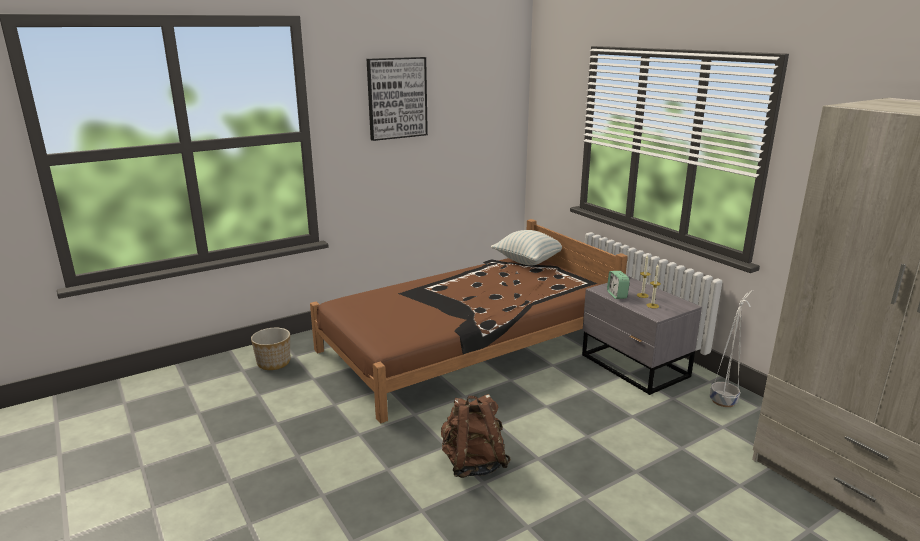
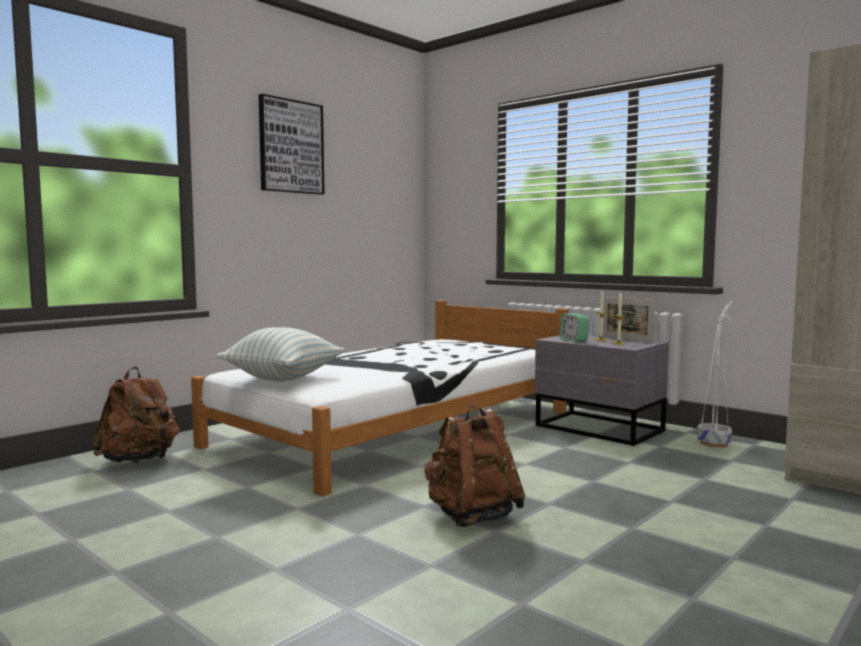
camera: 15 degrees left, 15 degrees down
planter [251,328,290,370] -> brown backpack [93,367,180,463]
brown bed [310,219,628,424] -> white bed [191,300,569,497]
pillow [491,230,562,266] -> pillow moved to [216,327,345,381]
none -> picture frame [603,297,655,342]

